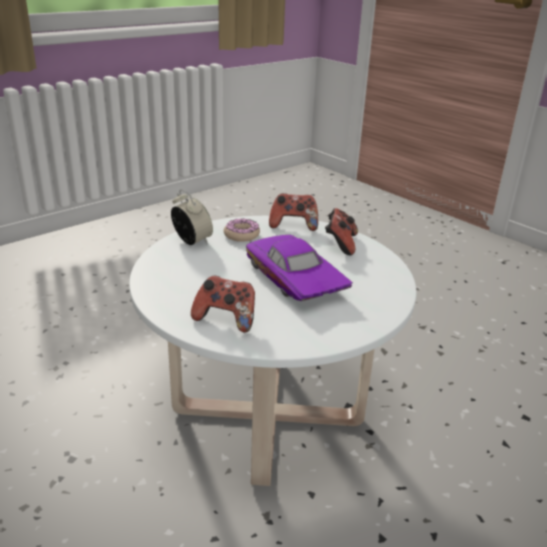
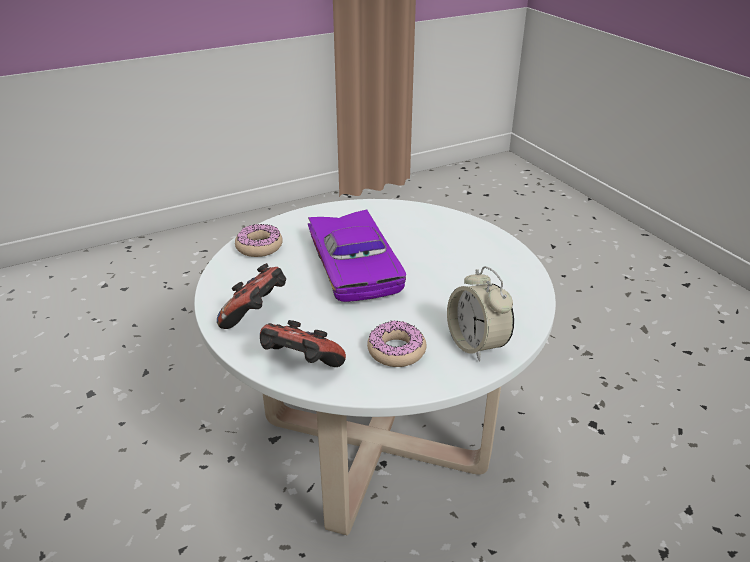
camera: 165 degrees left, 5 degrees up
game controller [191,276,255,333] -> none
none -> donut [235,224,283,257]

